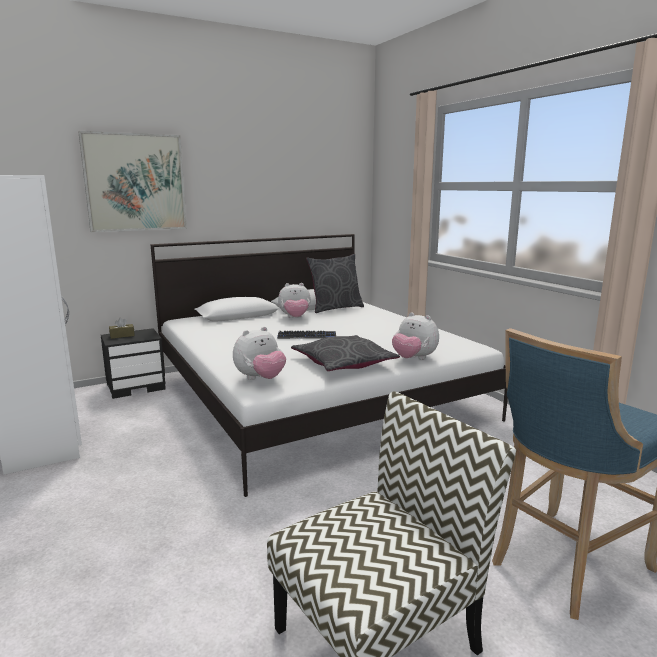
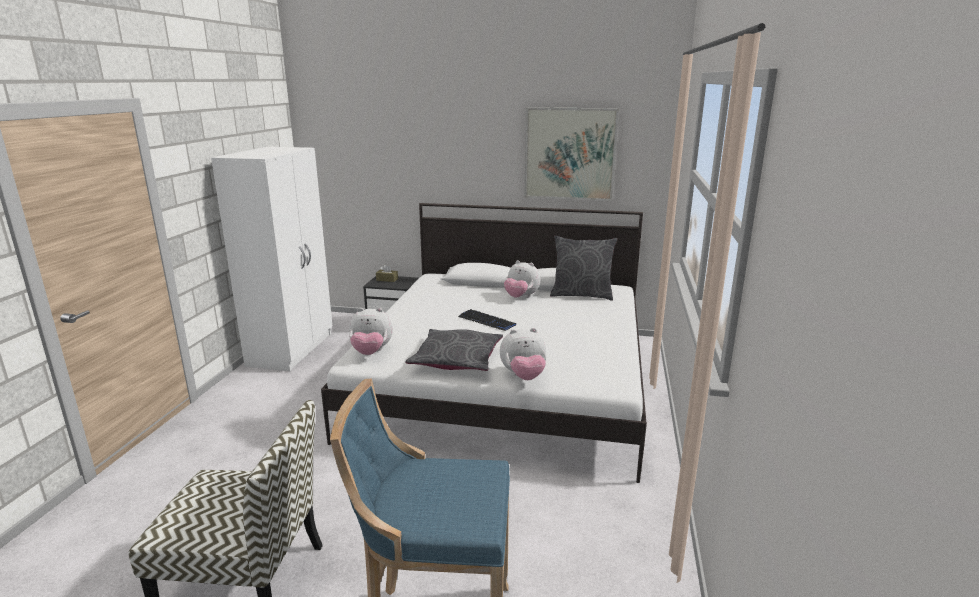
camera: 40 degrees right, 5 degrees up
picture [78,131,187,232] -> picture moved to [524,107,619,201]
plush toy [392,312,439,360] -> plush toy turned 90 degrees counterclockwise [500,328,546,380]

